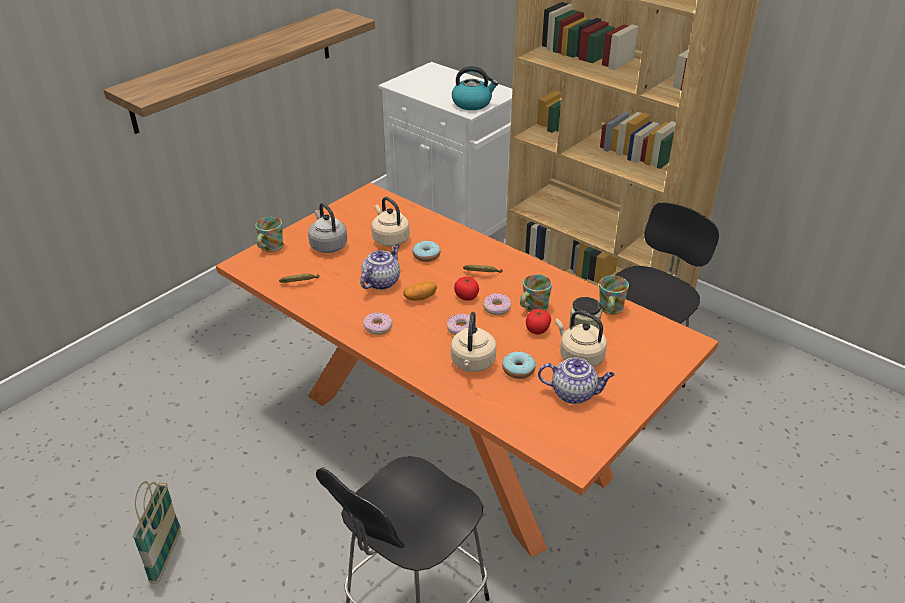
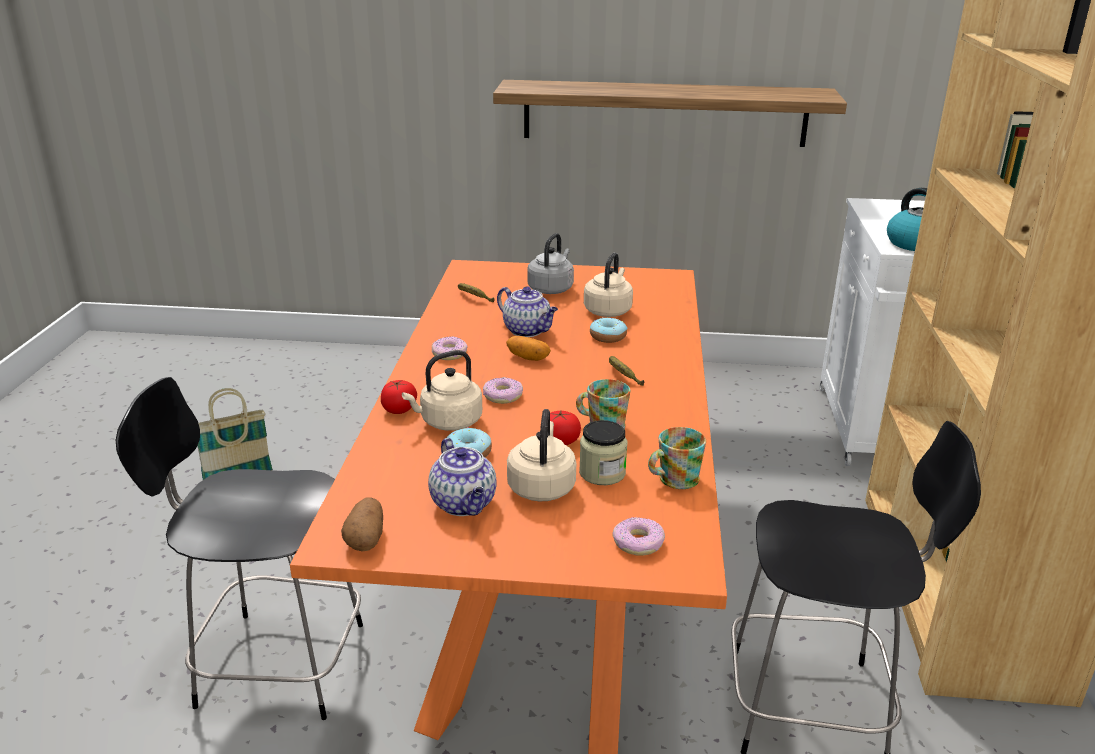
camera: 55 degrees right, 10 degrees down
mug [255,217,284,252] -> none
teapot [360,245,400,290] -> teapot turned 45 degrees clockwise [497,286,558,337]
tomato [454,276,479,301] -> tomato moved to [381,380,417,414]
donut [483,294,511,315] -> donut moved to [612,517,665,556]
none -> potato [341,497,383,552]

